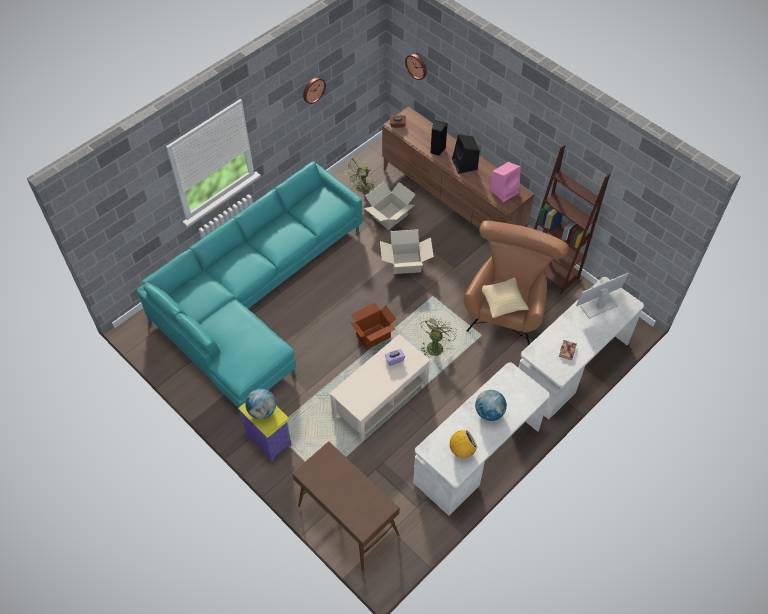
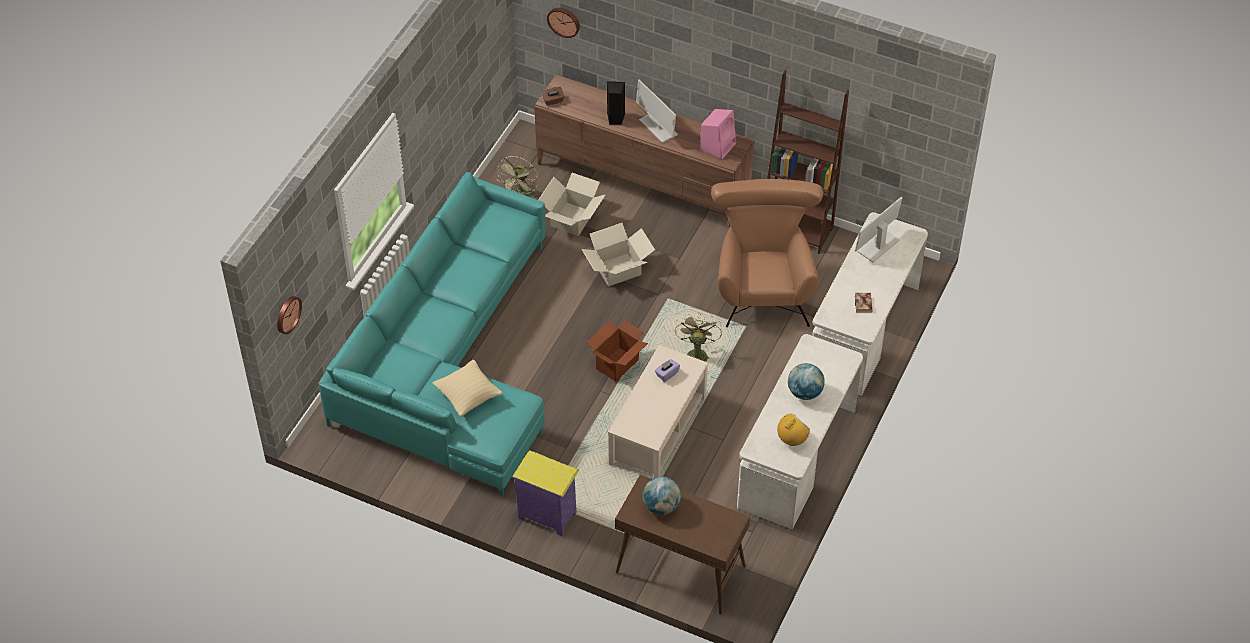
camera: 20 degrees left, 5 degrees down
globe [245,389,276,419] -> globe moved to [643,477,681,515]
wall clock [303,77,326,104] -> wall clock moved to [277,296,302,334]
black speaker [452,134,480,174] -> monitor [636,80,678,143]
beige pillow [482,278,529,318] -> beige pillow moved to [432,360,503,416]

